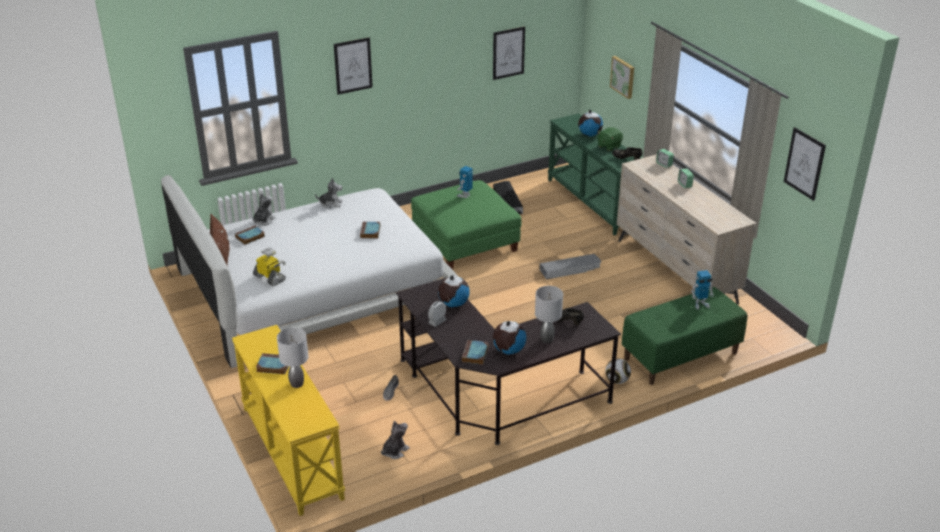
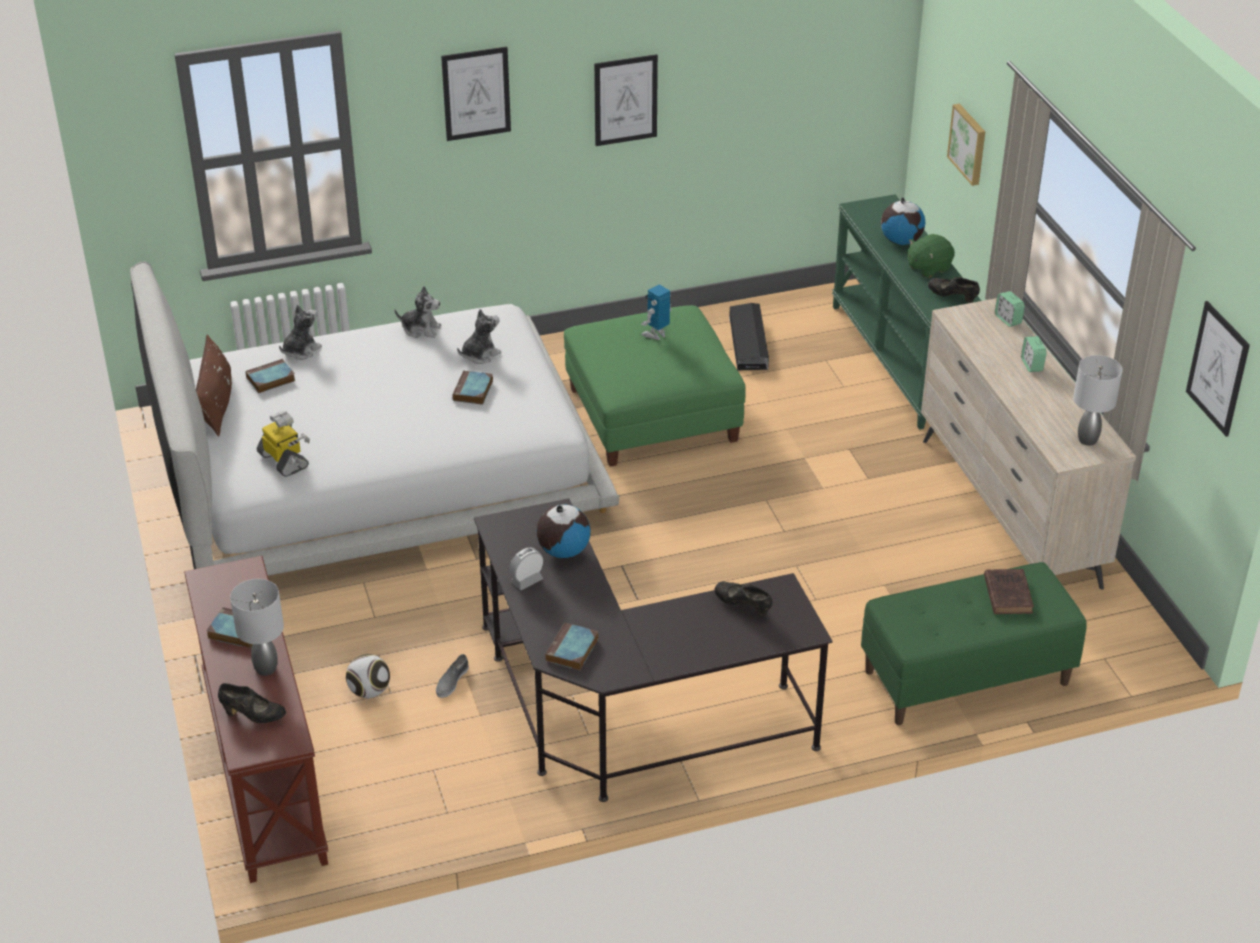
camera: 10 degrees right, 5 degrees up
yellow console table [232,325,345,516] -> brown console table [184,556,328,883]
plush toy [381,421,410,459] -> plush toy moved to [457,309,501,364]
picture [493,26,525,80] -> picture moved to [594,54,658,146]
globe [493,321,526,355] -> none
grey table lamp [535,286,563,343] -> grey table lamp moved to [1073,355,1123,446]
grey storage box [539,254,601,280] -> none
football [605,358,631,384] -> football moved to [346,654,390,698]
toy robot [691,270,714,310] -> brown book [984,569,1034,614]
none -> black shoe [218,683,286,723]

